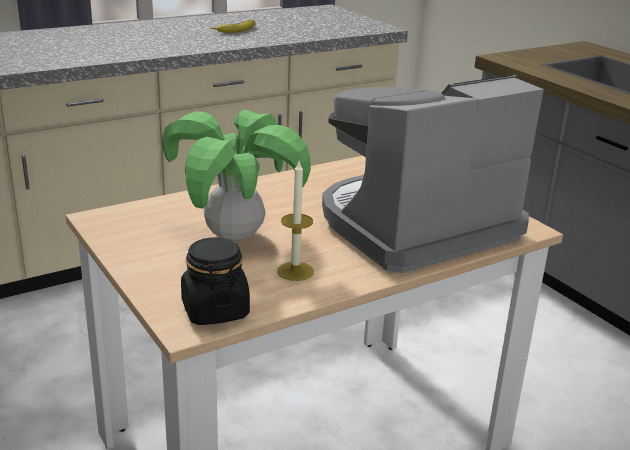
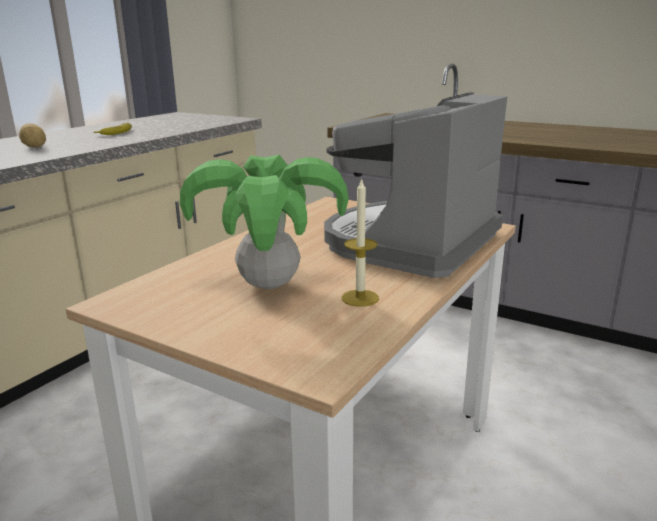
camera: 25 degrees left, 5 degrees down
black jar [181,237,250,325] -> none
none -> potato [19,123,46,147]

